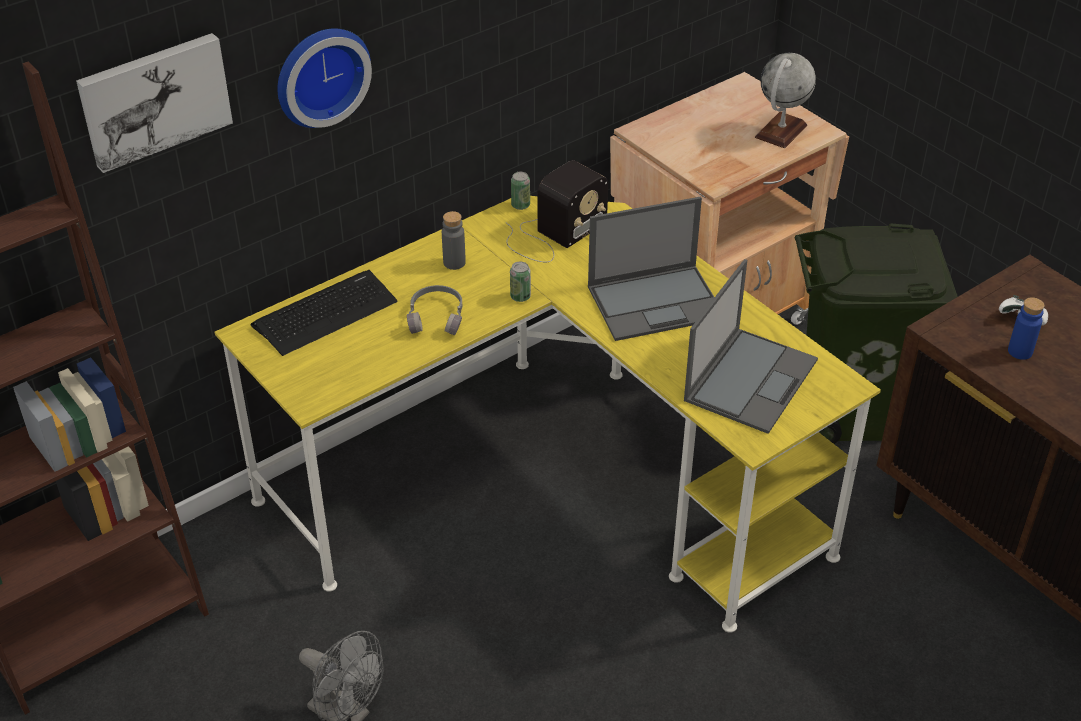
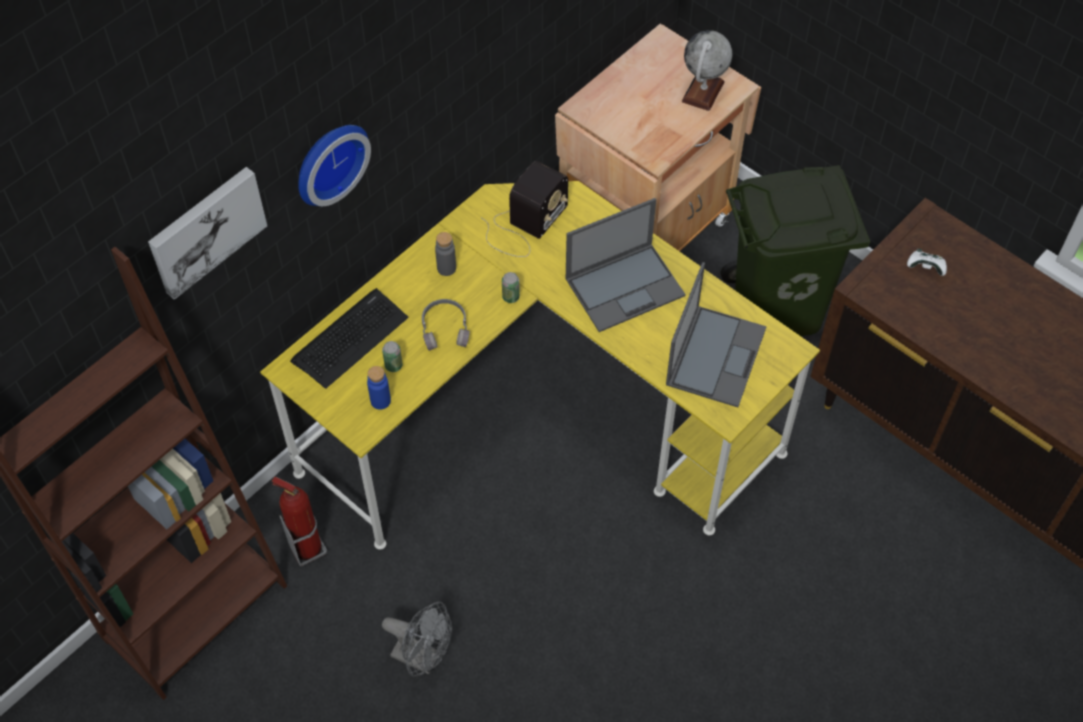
camera: 10 degrees left, 15 degrees up
can [511,172,530,210] -> can moved to [382,341,403,372]
blue bottle [1008,297,1045,360] -> blue bottle moved to [367,366,391,410]
none -> fire extinguisher [271,477,327,566]

